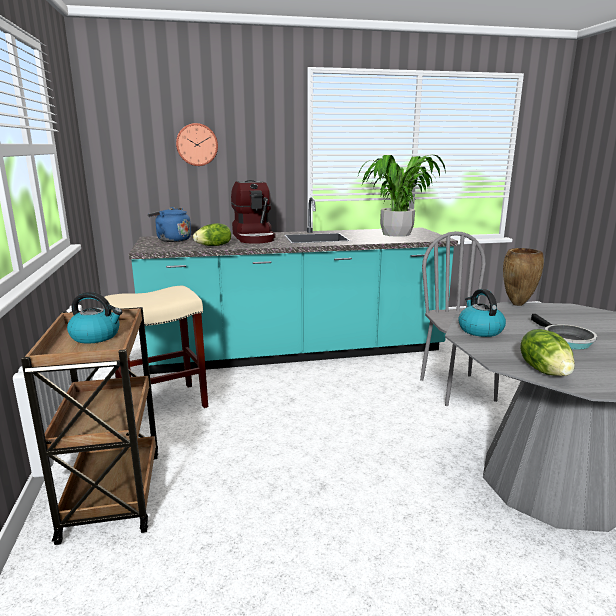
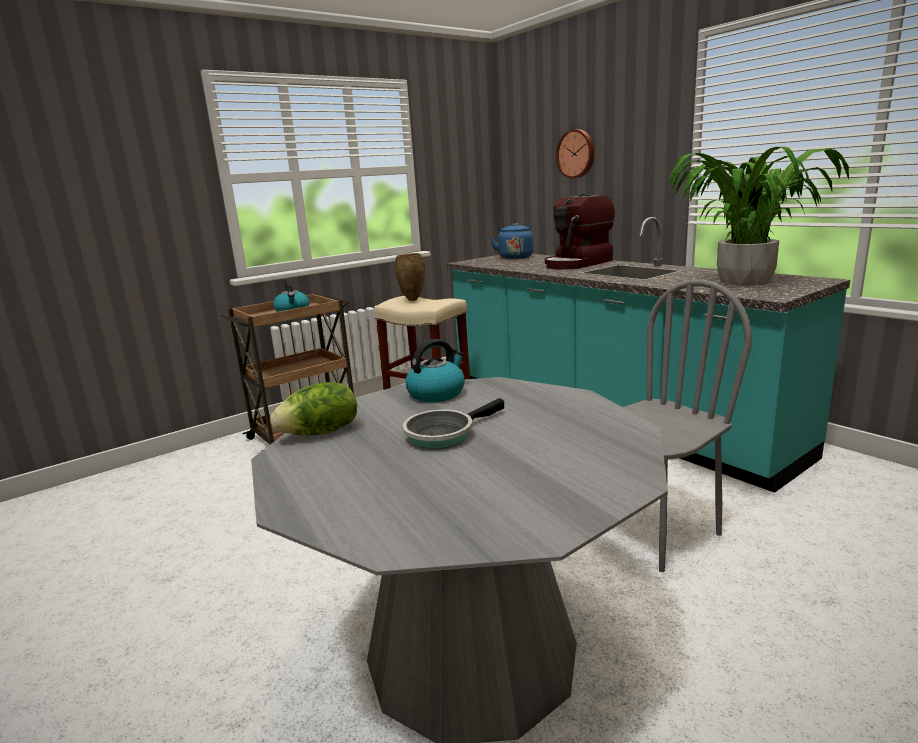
camera: 65 degrees right, 0 degrees up
lettuce [193,223,231,246] -> none
brown vase [503,248,544,306] -> brown vase moved to [394,253,425,301]

